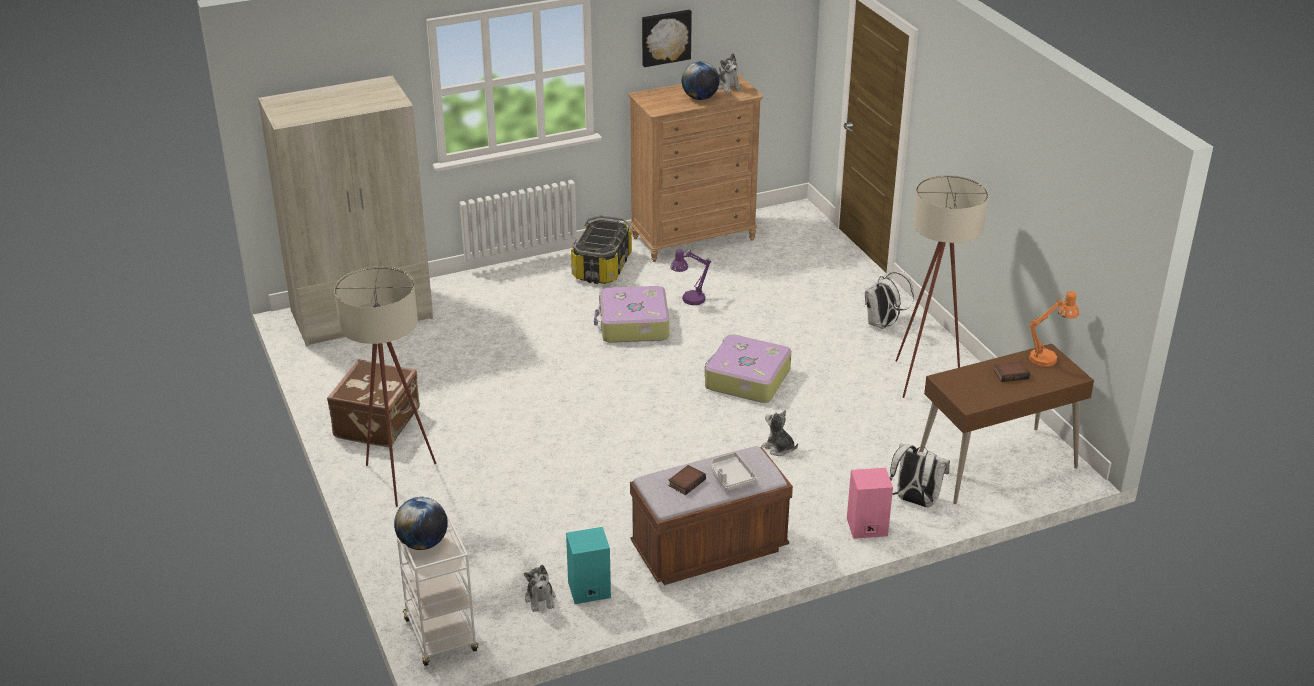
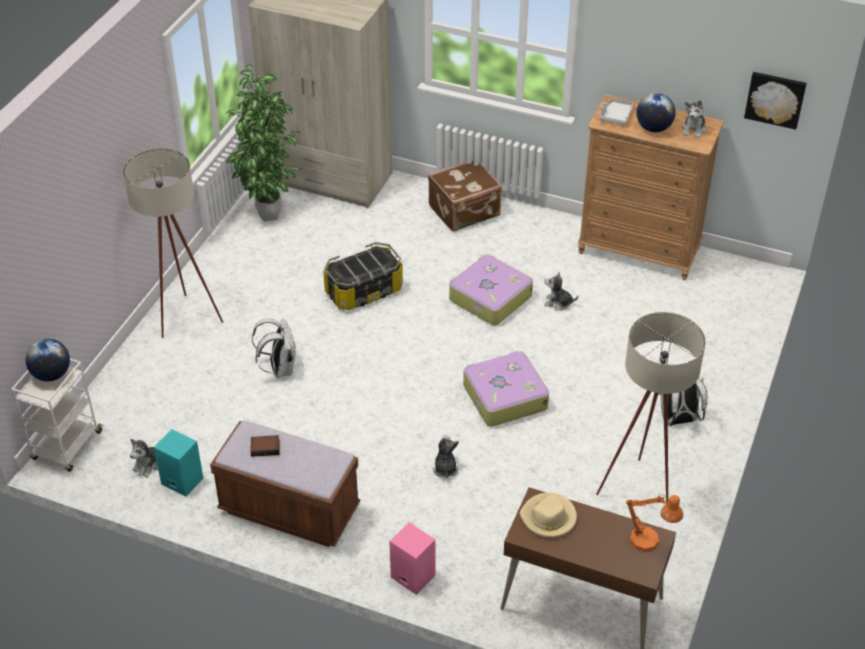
camera: 45 degrees right, 10 degrees up
brown suitcase [327,359,420,447] -> brown suitcase moved to [428,159,502,232]
storage box [571,216,632,284] -> storage box moved to [323,242,403,310]
picture [642,10,692,67] -> picture moved to [744,72,807,130]
purple table lamp [671,249,711,305] -> plush toy [544,272,578,311]
grey tray [711,452,757,491] -> grey tray moved to [599,98,634,125]
white backpack [890,443,950,507] -> white backpack moved to [252,319,296,378]
book [994,361,1030,382] -> none
none -> potted plant [225,64,302,222]
none -> beige hat [519,492,577,538]

